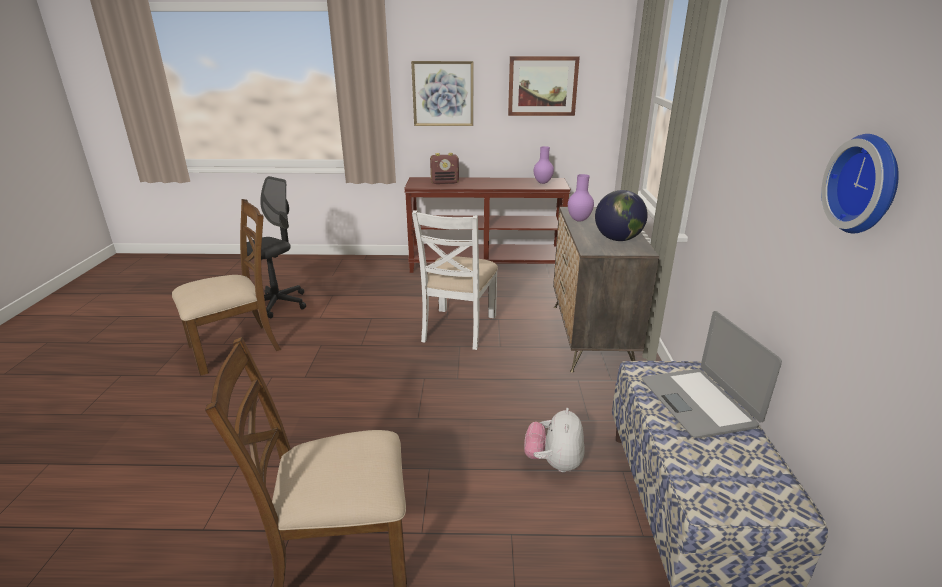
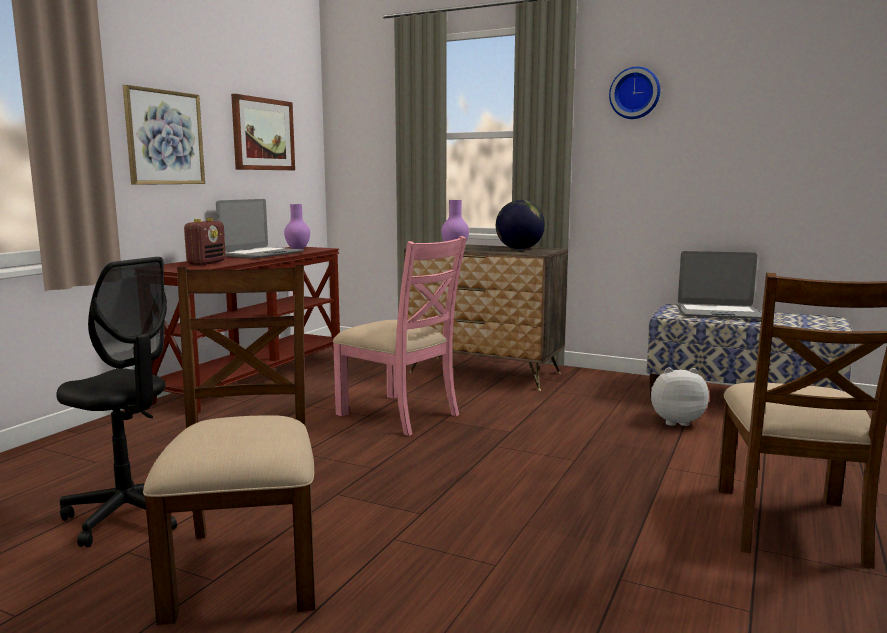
camera: 65 degrees left, 15 degrees down
black office chair [247,176,306,319] -> black office chair turned 150 degrees clockwise [56,257,177,547]
white chair [412,210,498,350] -> pink chair [333,236,467,436]
plush toy [524,408,585,472] -> plush toy turned 150 degrees clockwise [651,367,709,426]
wall clock [821,134,899,233] -> wall clock moved to [609,67,660,119]
none -> laptop [216,199,304,259]

